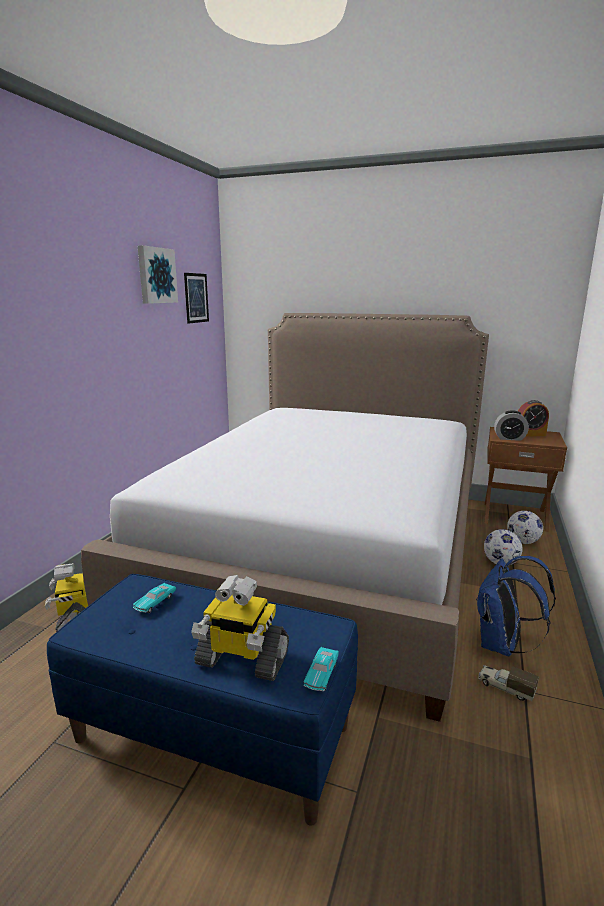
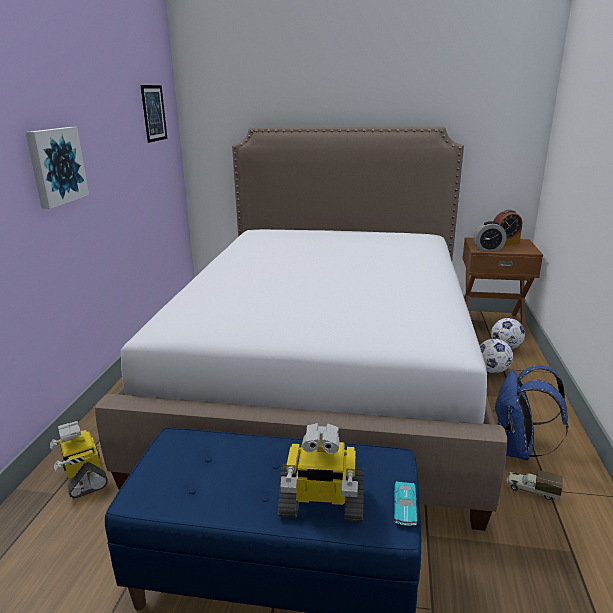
camera: 10 degrees left, 5 degrees up
turquoise toy car [133,583,176,613] -> none
picture [138,245,178,304] -> picture moved to [26,127,89,209]

